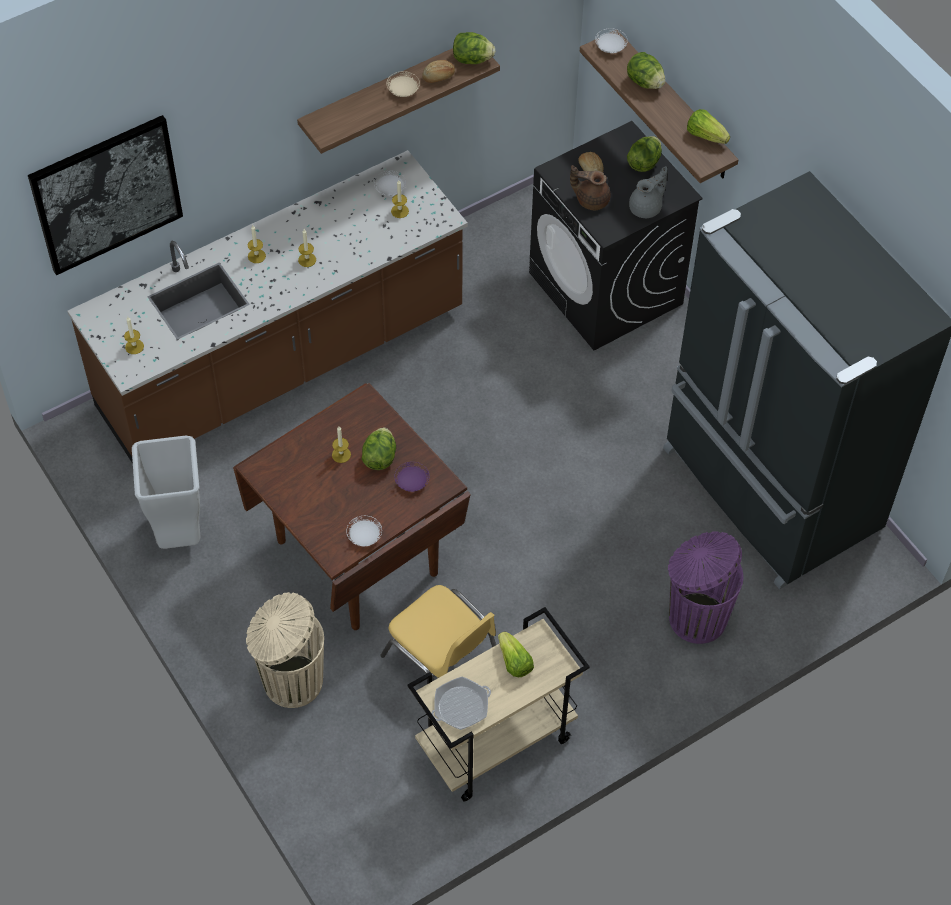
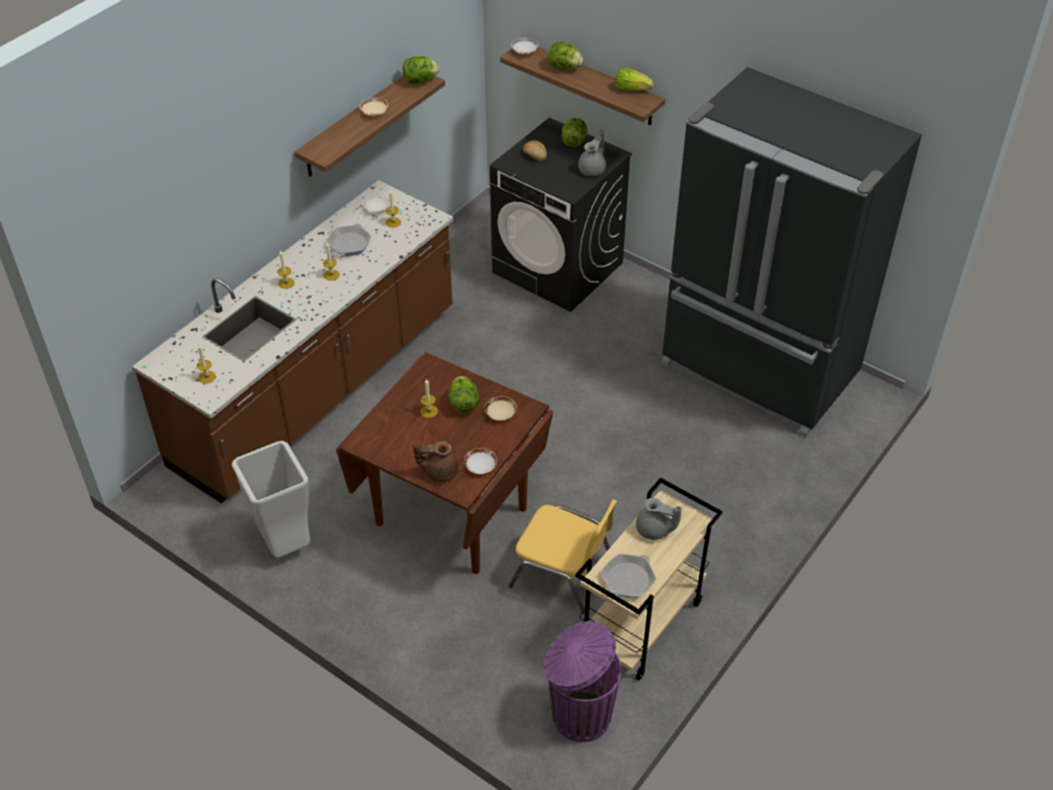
camera: 20 degrees left, 10 degrees down
picture [28,115,183,275] -> none
beige trash can [246,592,324,708] -> none
purple plate [394,462,430,492] -> beige plate [485,396,517,421]
bread [422,60,455,83] -> none
lettuce [498,632,534,677] -> grey teapot [636,498,682,540]
brown teapot [570,165,611,210] -> brown teapot moved to [413,441,459,482]
purple trash can [668,531,743,644] -> purple trash can moved to [544,621,622,742]
none -> frying pan [326,224,371,256]

